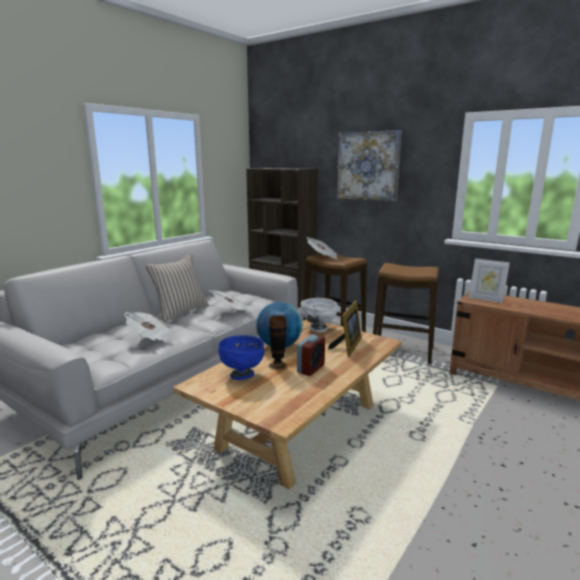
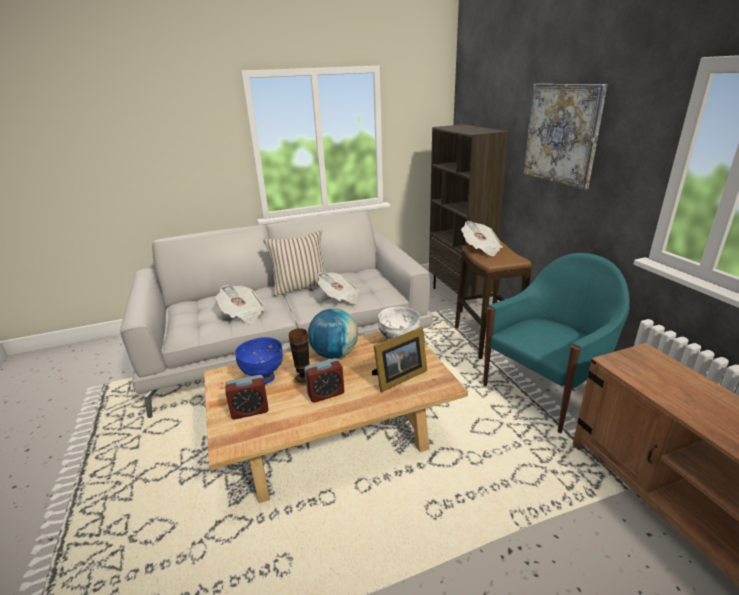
camera: 35 degrees right, 10 degrees up
stool [373,263,439,364] -> turquoise armchair [483,253,630,433]
picture frame [469,258,510,303] -> none
none -> alarm clock [225,375,269,419]

